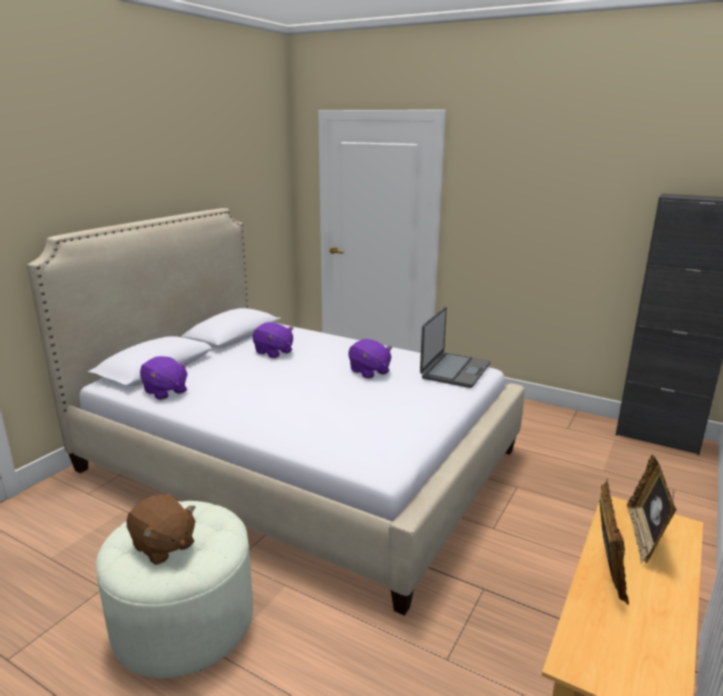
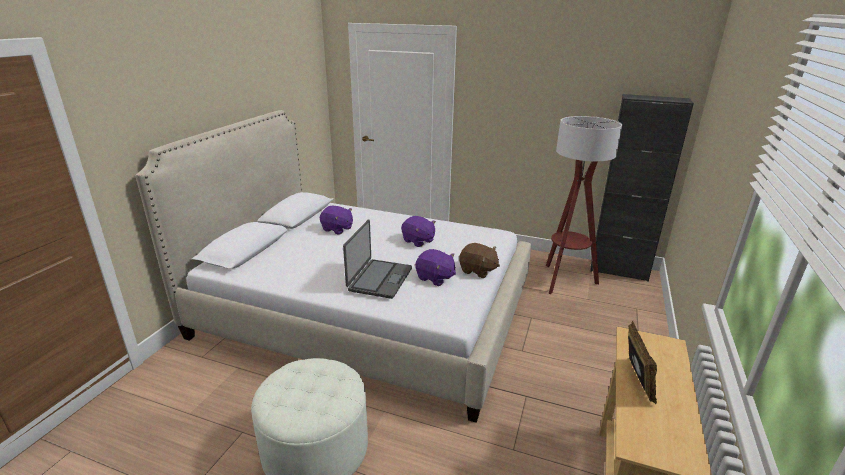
camera: 10 degrees left, 5 degrees up
brown plush toy [127,494,196,565] -> brown plush toy moved to [459,243,500,278]
purple plush toy [140,356,188,400] -> purple plush toy moved to [415,249,456,286]
laptop [420,307,490,388] -> laptop moved to [343,219,412,299]
picture frame [627,455,677,564] -> none
none -> floor lamp [546,116,622,294]

